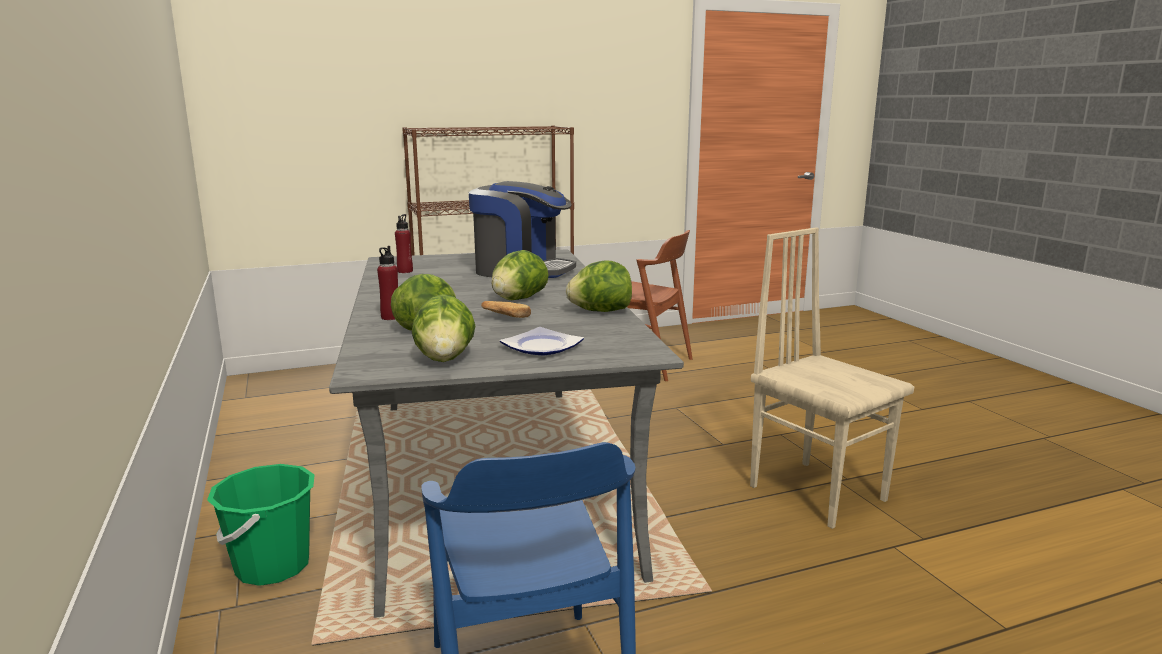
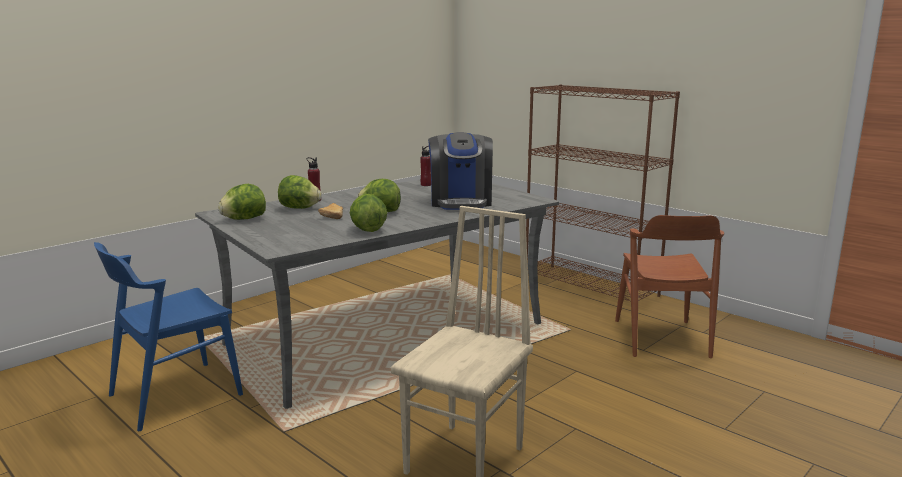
camera: 65 degrees right, 0 degrees up
green bucket [207,464,314,586] -> none
plate [500,327,584,356] -> none

